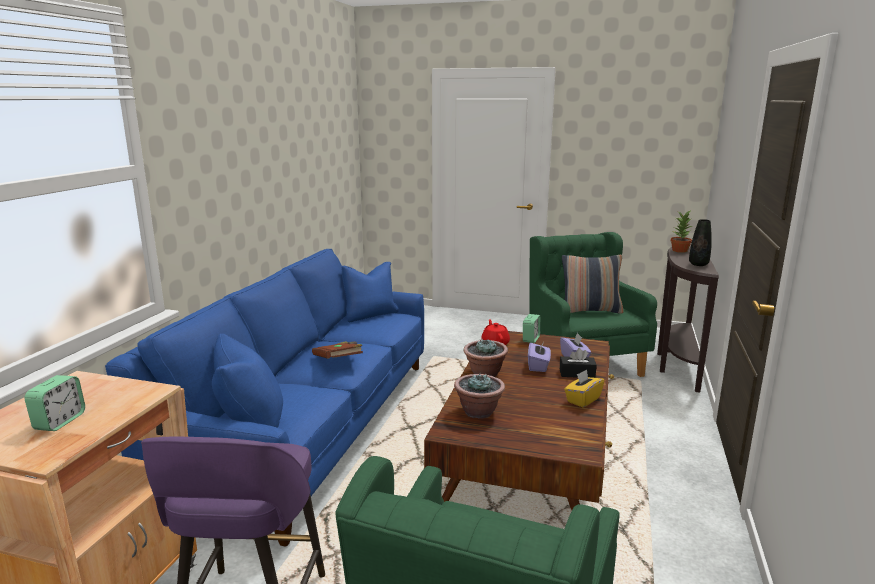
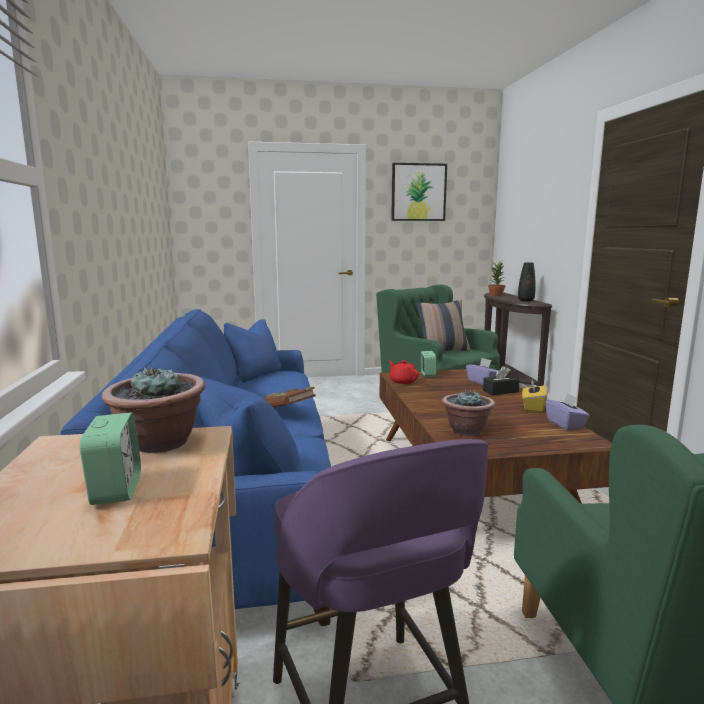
camera: 25 degrees left, 5 degrees down
potted plant [463,339,508,377] -> potted plant moved to [102,367,205,453]
purple tissue box [528,341,551,372] -> purple tissue box moved to [545,393,590,430]
none -> picture [391,163,447,221]

